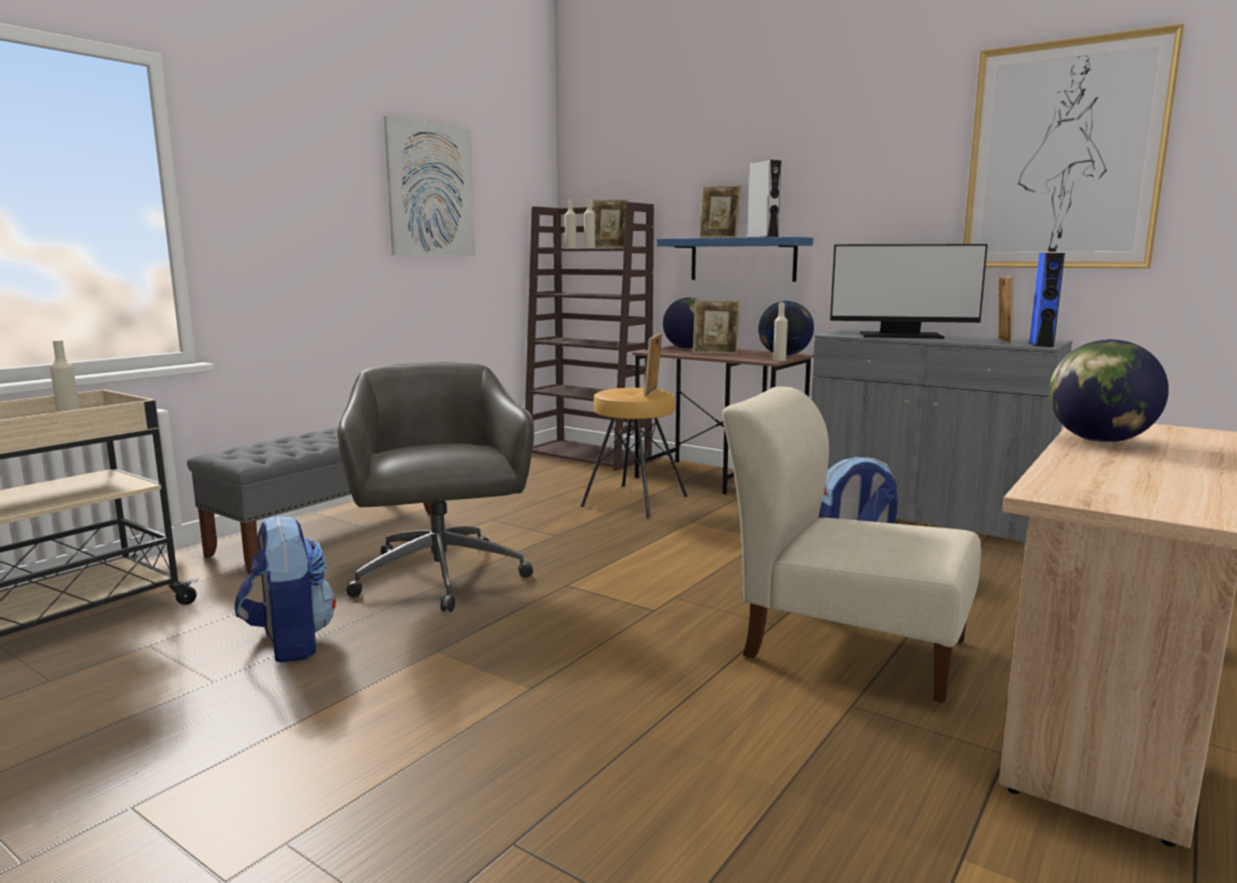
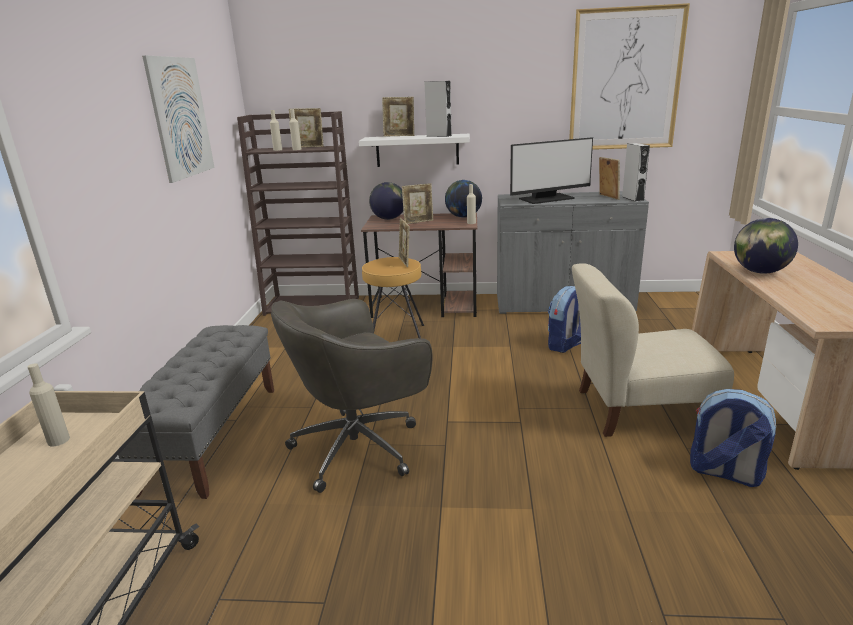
camera: 30 degrees left, 10 degrees up
backpack [234,515,336,662] -> backpack moved to [690,389,776,487]
grey office chair [337,362,534,612] -> grey office chair turned 75 degrees counterclockwise [271,299,433,493]
blue shelf [657,237,813,282] -> white shelf [359,134,470,167]
blue speaker [1029,253,1065,348] -> grey speaker [622,143,650,202]

